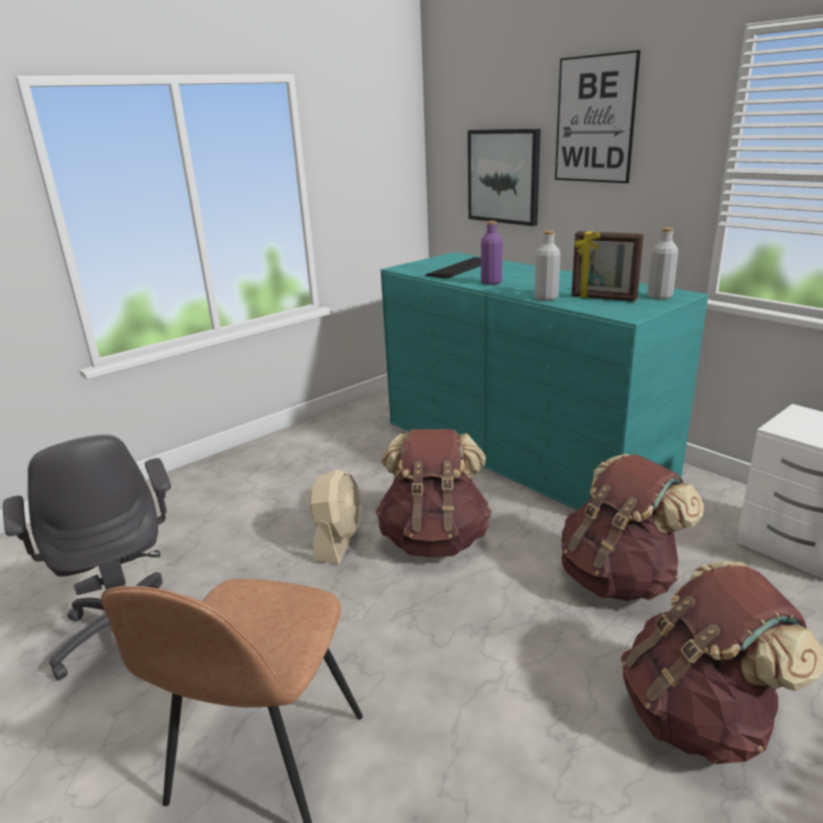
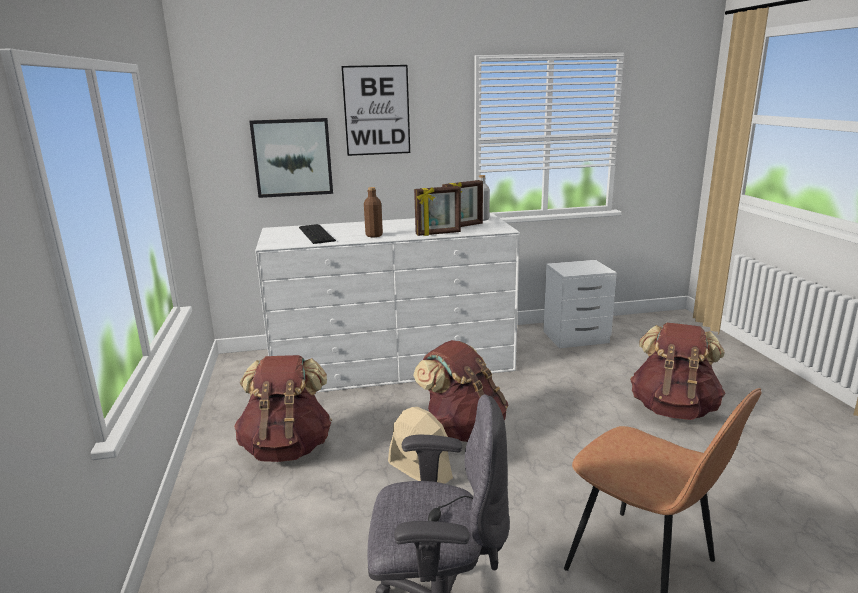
camera: 60 degrees left, 5 degrees down
turquoise dresser [381,252,708,510] -> white dresser [255,213,520,393]
purple bottle [481,221,502,285] -> brown bottle [364,187,383,237]
grey bottle [534,230,561,301] -> picture frame [414,186,461,236]
brown backpack [561,454,704,601] -> brown backpack moved to [234,355,332,462]

